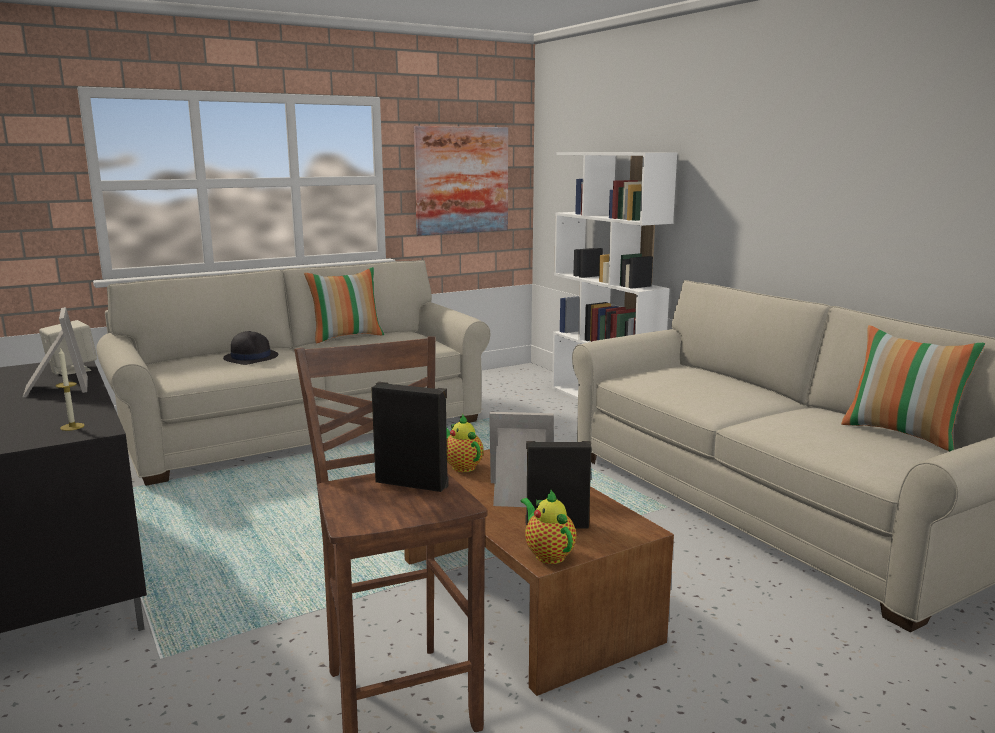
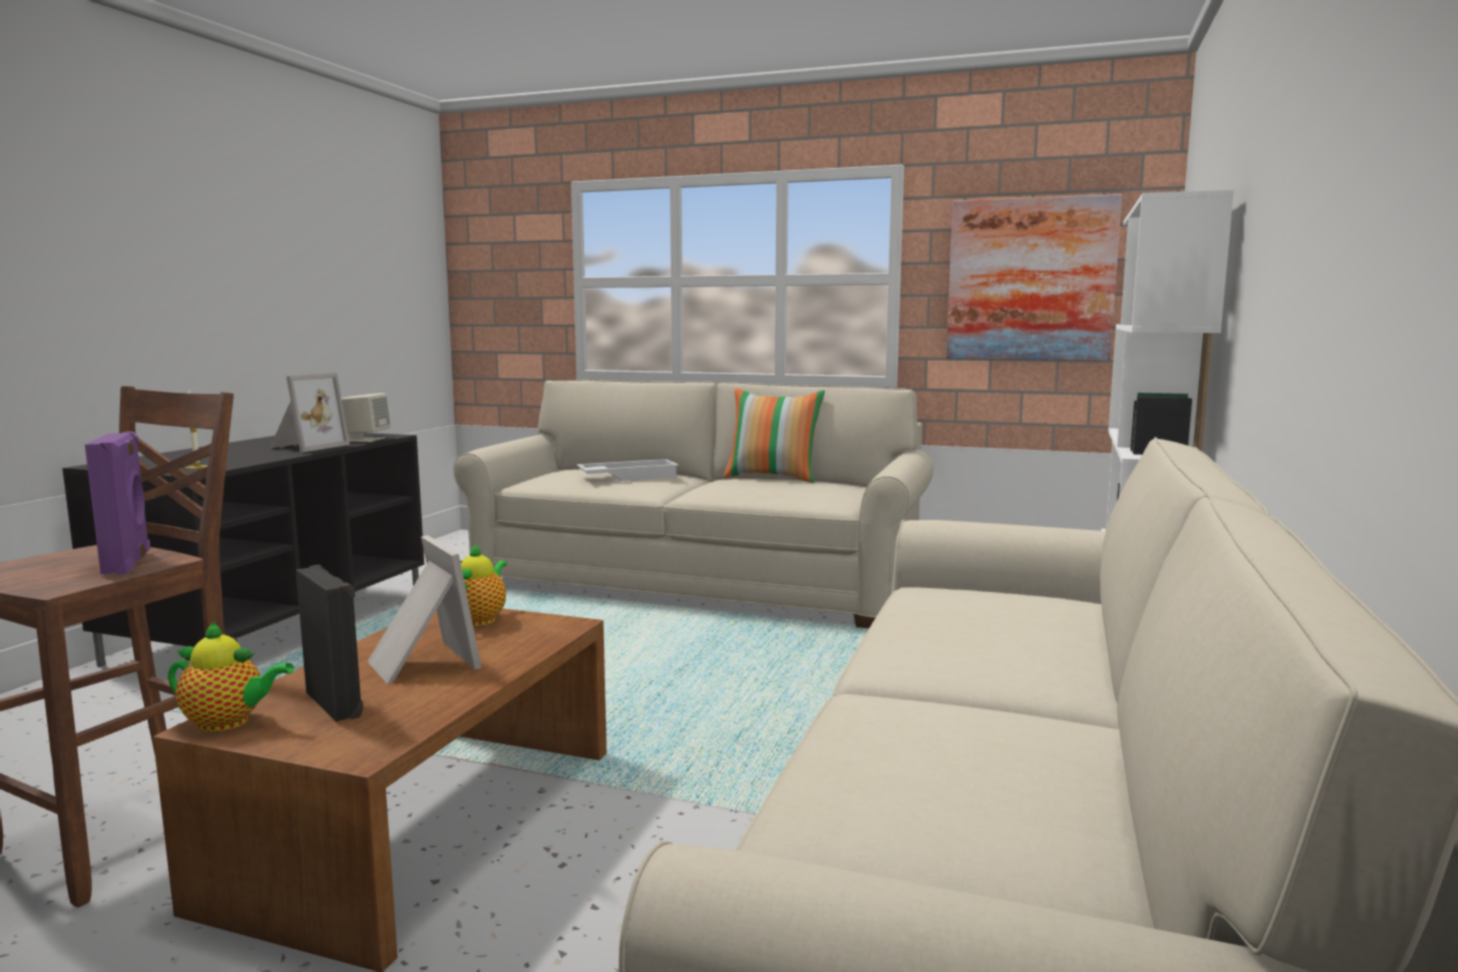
camera: 50 degrees right, 5 degrees down
black hat [223,331,278,365] -> white tray [577,459,679,481]
black speaker [371,382,449,492] -> purple speaker [85,431,150,575]
teapot [521,490,576,564] -> teapot turned 75 degrees clockwise [168,622,294,732]
pillow [841,325,985,451] -> none

